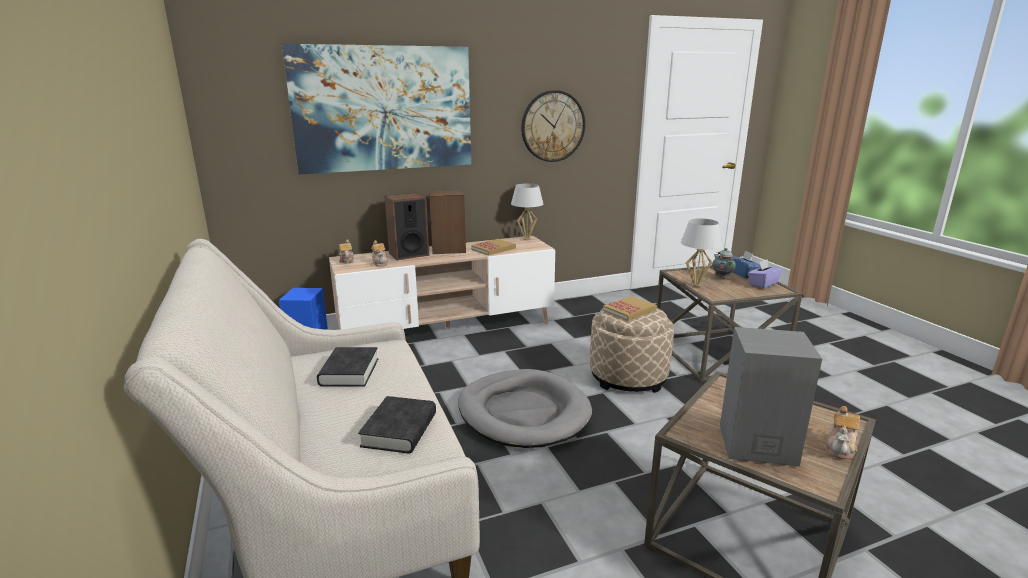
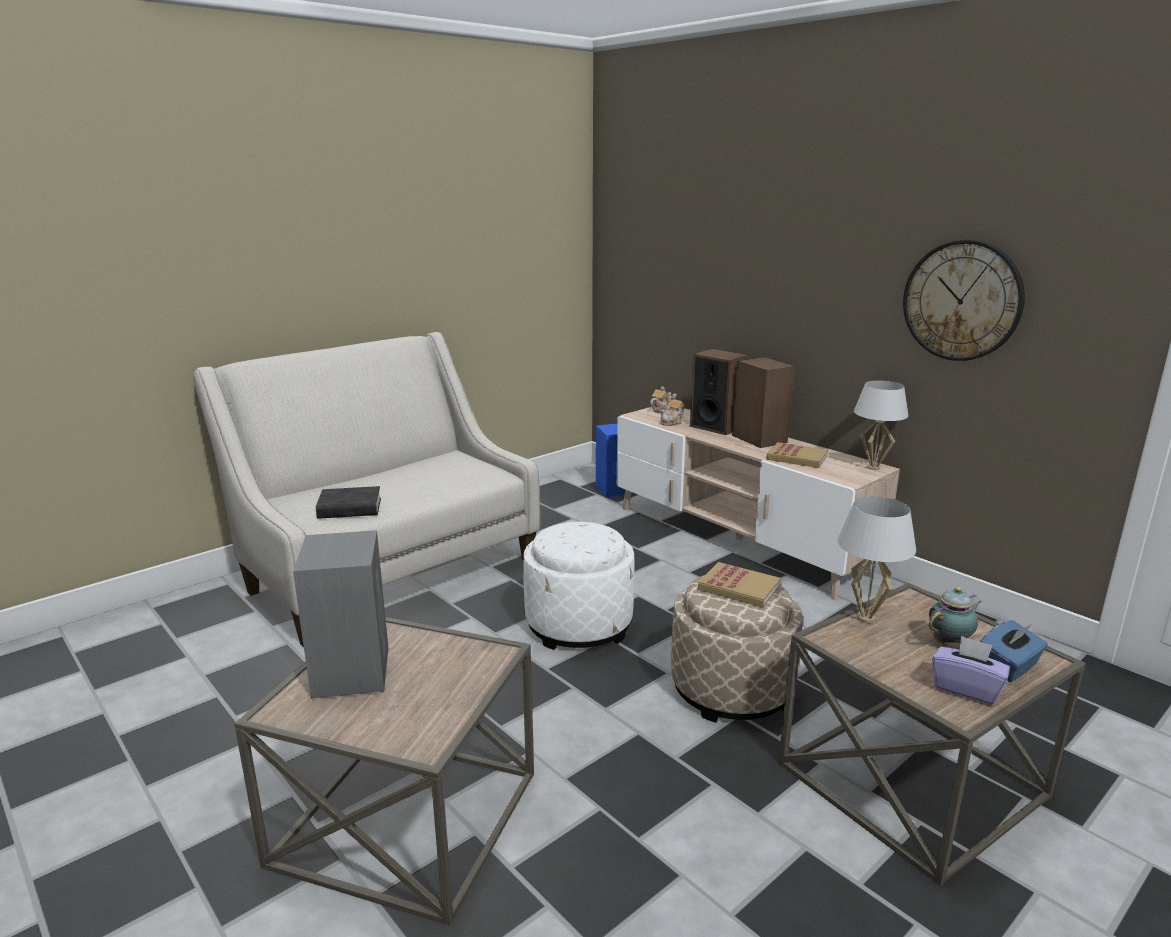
camera: 70 degrees right, 0 degrees up
picture [282,44,471,174] -> none
black book [317,347,378,387] -> none
grey dog bed [458,369,592,448] -> white ottoman [523,522,635,650]
teapot [826,406,860,459] -> none

